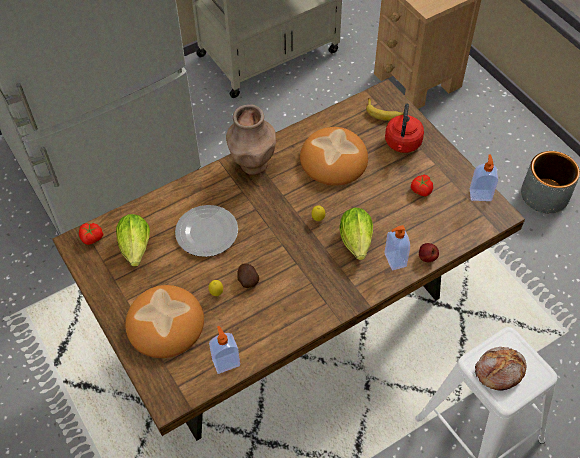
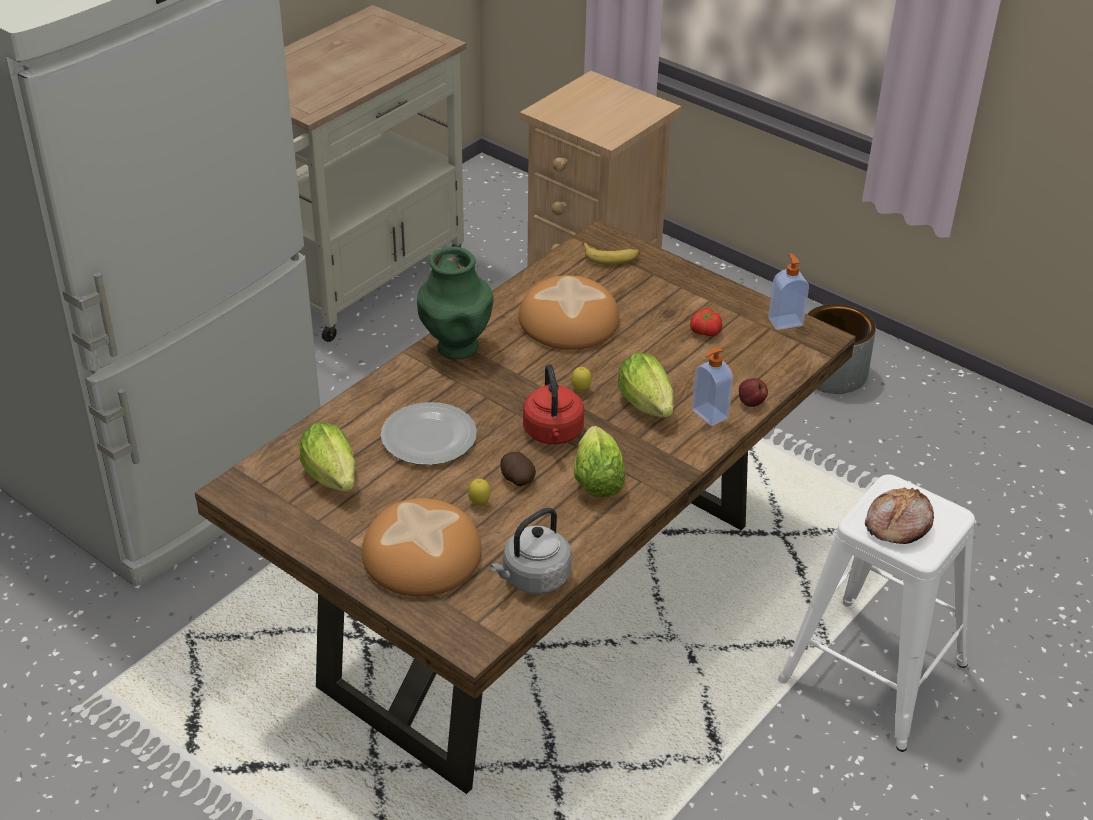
camera: 20 degrees left, 15 degrees down
tomato [79,223,103,245] -> none
soap dispenser [209,326,240,374] -> grey kettle [490,507,572,594]
brown vase [226,104,276,175] -> green vase [417,246,494,359]
red kettle [385,103,424,153] -> red kettle moved to [523,364,584,444]
none -> lettuce [574,426,625,498]

